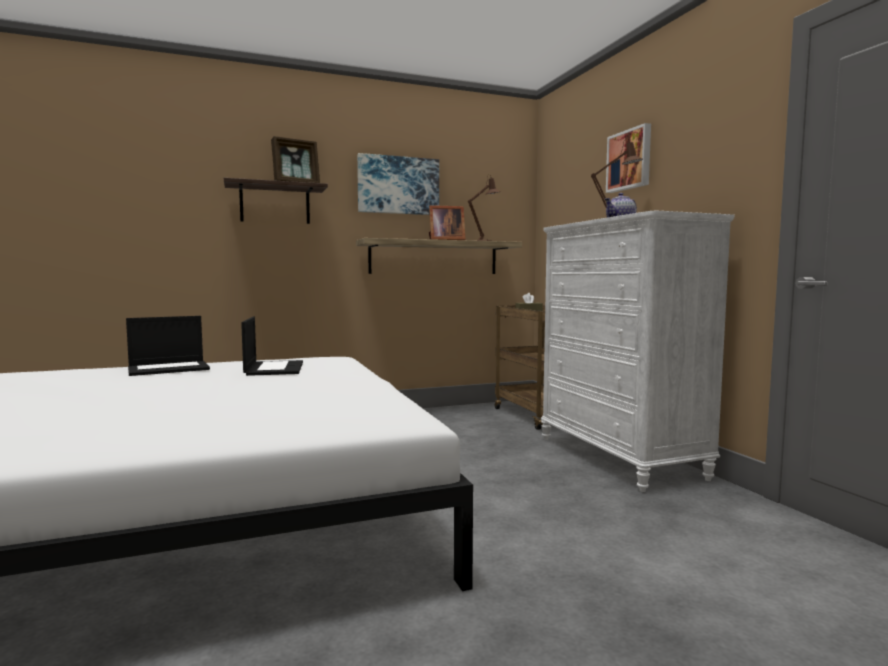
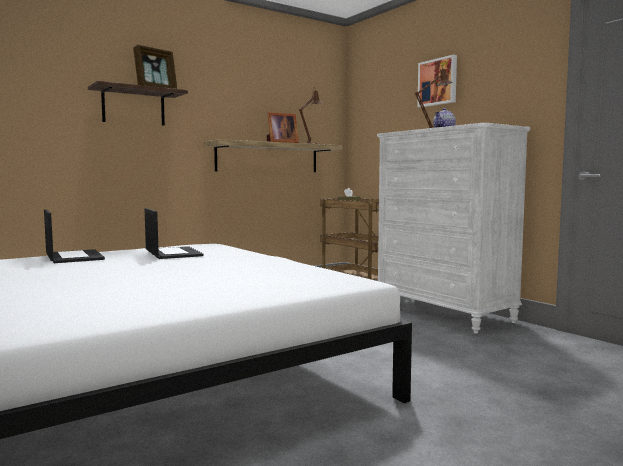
camera: 15 degrees left, 0 degrees up
laptop [126,316,210,376] -> laptop turned 75 degrees counterclockwise [44,209,105,263]
picture [357,153,439,215] -> none

